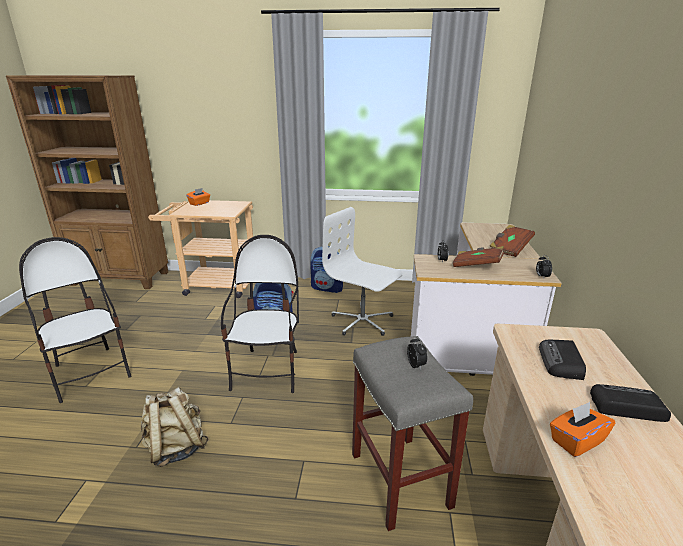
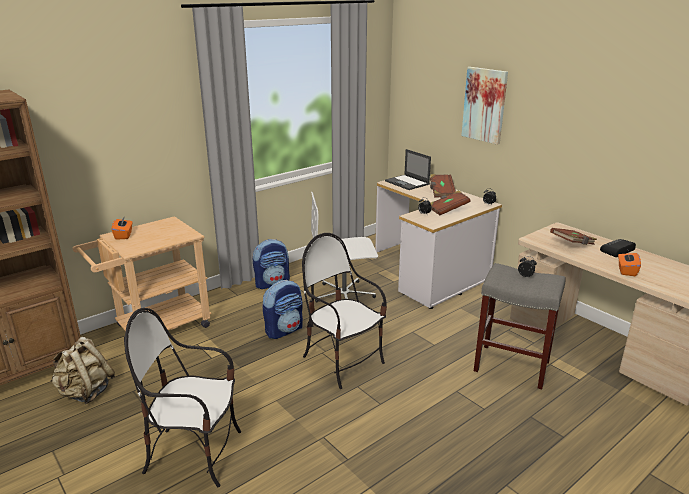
camera: 45 degrees left, 0 degrees up
beige backpack [141,387,209,467] -> beige backpack moved to [51,337,115,404]
radio [539,340,586,380] -> brown book [550,228,597,245]
none -> laptop [385,149,431,190]
none -> picture [461,67,508,145]

